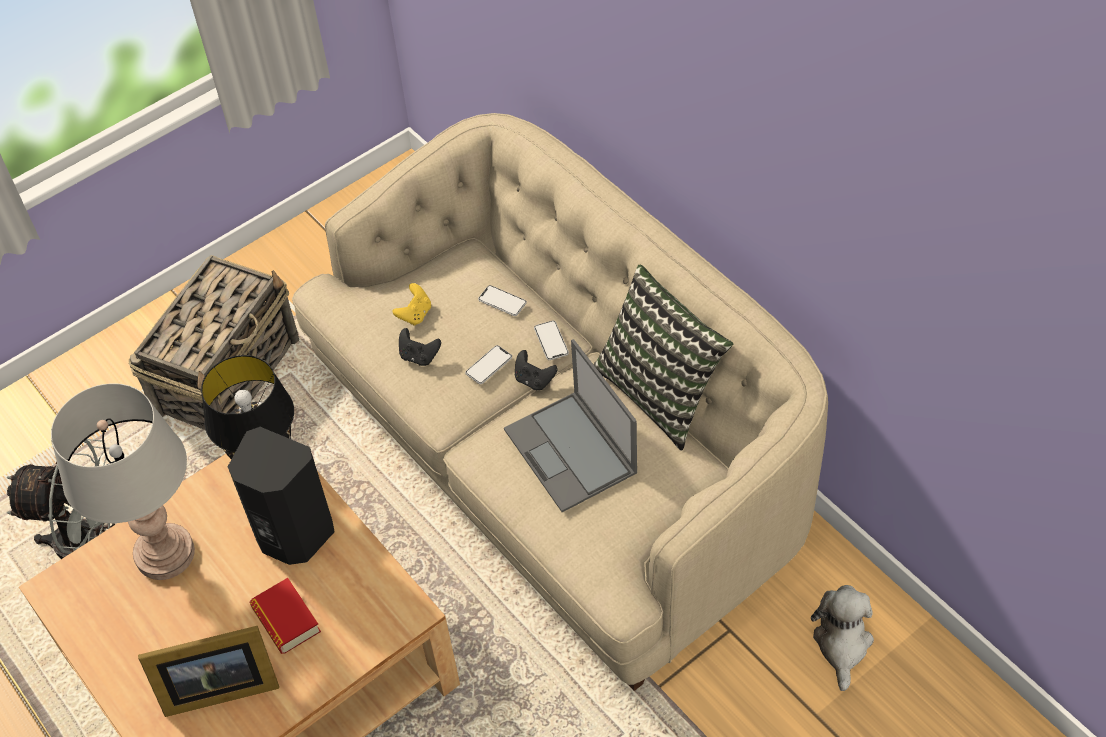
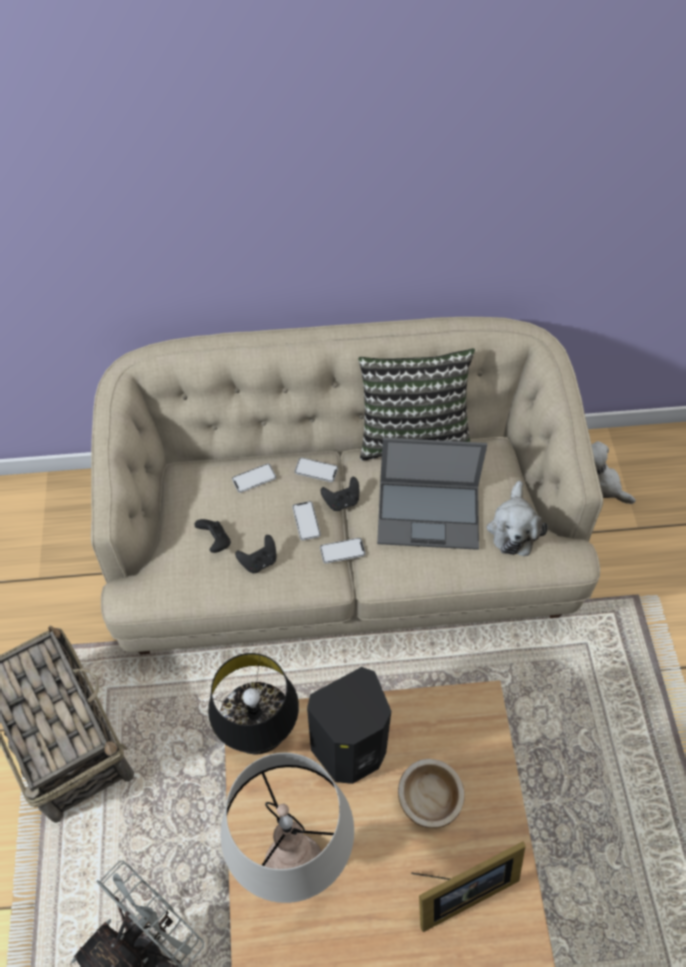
camera: 60 degrees left, 5 degrees up
picture frame [138,626,279,717] -> picture frame turned 45 degrees clockwise [411,841,526,932]
book [250,578,321,654] -> bowl [398,759,465,828]
yellow game controller [392,283,431,326] -> black game controller [194,519,231,553]
none -> phone [320,538,366,564]
none -> plush toy [486,481,548,556]

